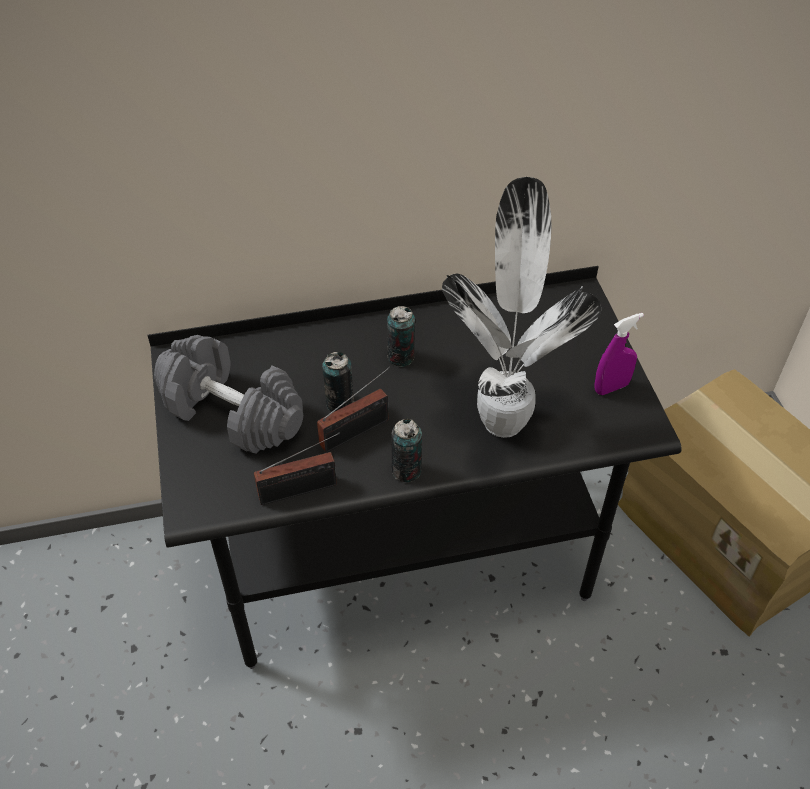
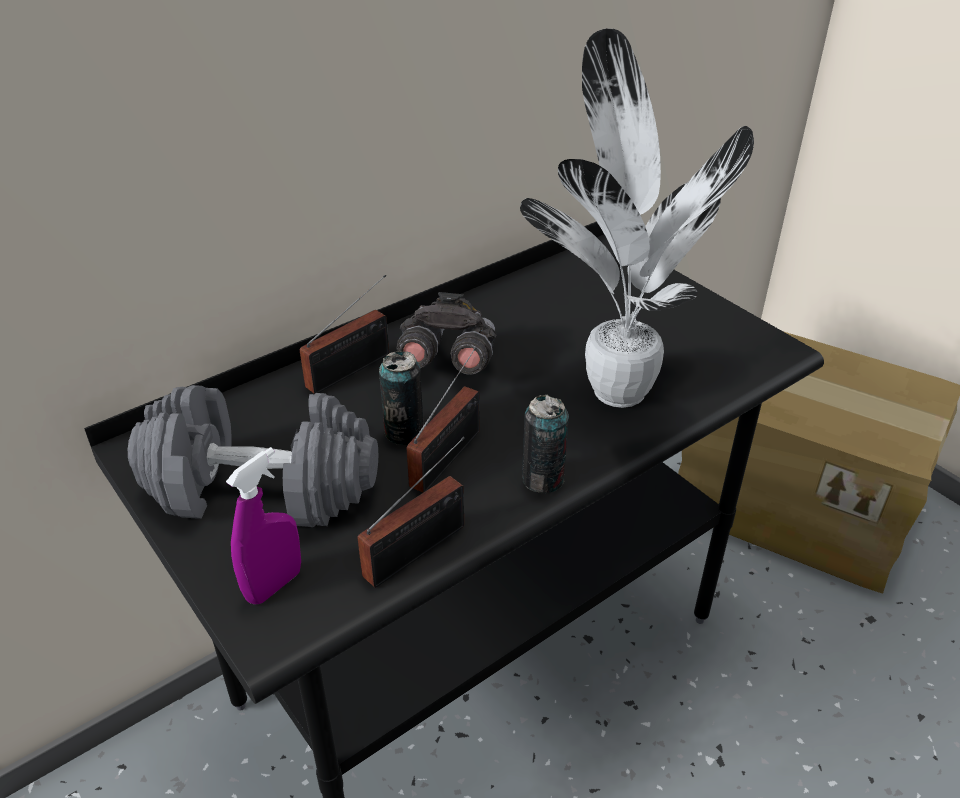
camera: 25 degrees left, 10 degrees down
can [387,306,415,367] -> grey binoculars [396,292,497,375]
purple spray bottle [595,313,644,395] -> purple spray bottle moved to [226,447,301,605]
none -> radio [300,275,389,394]

